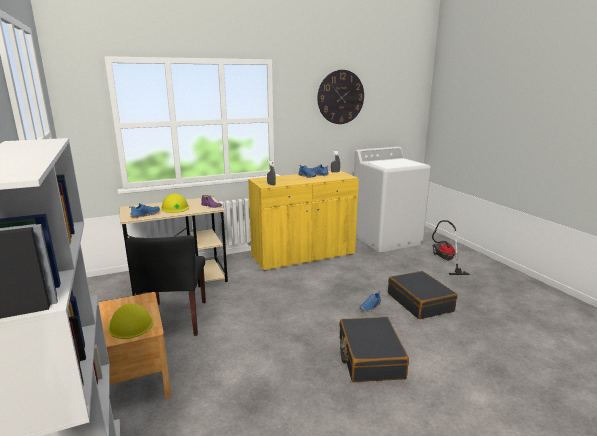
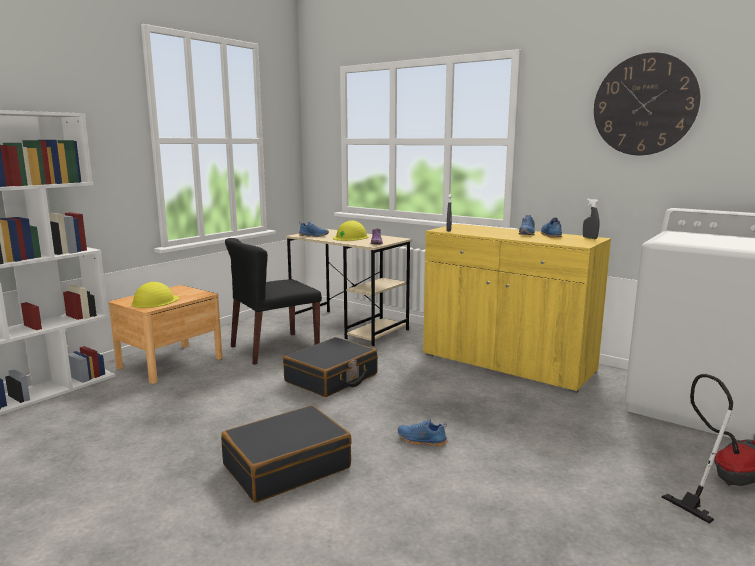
camera: 60 degrees right, 5 degrees down
black suitcase [388,271,458,319] -> black suitcase moved to [283,337,378,397]

